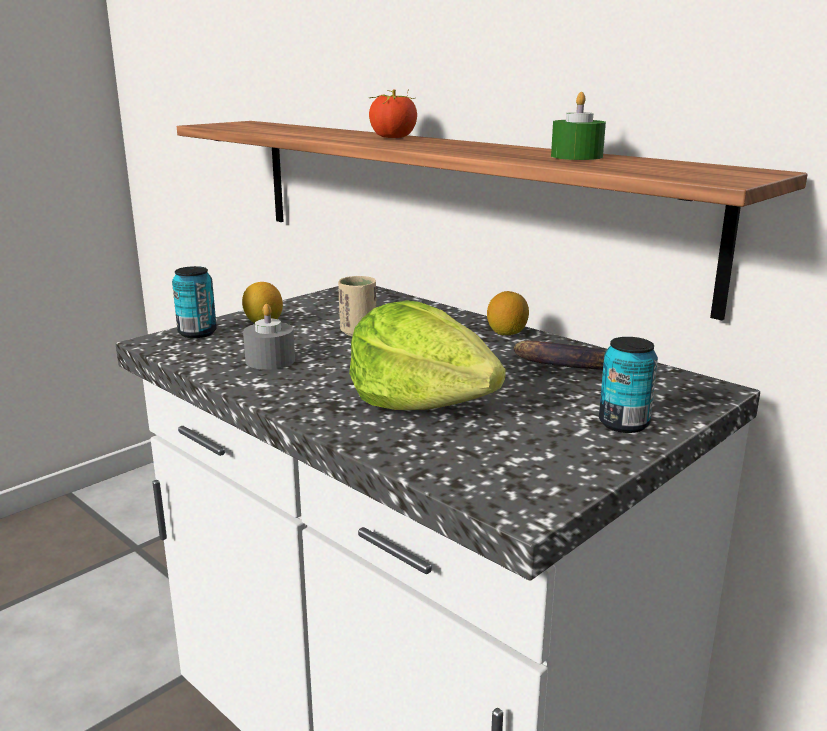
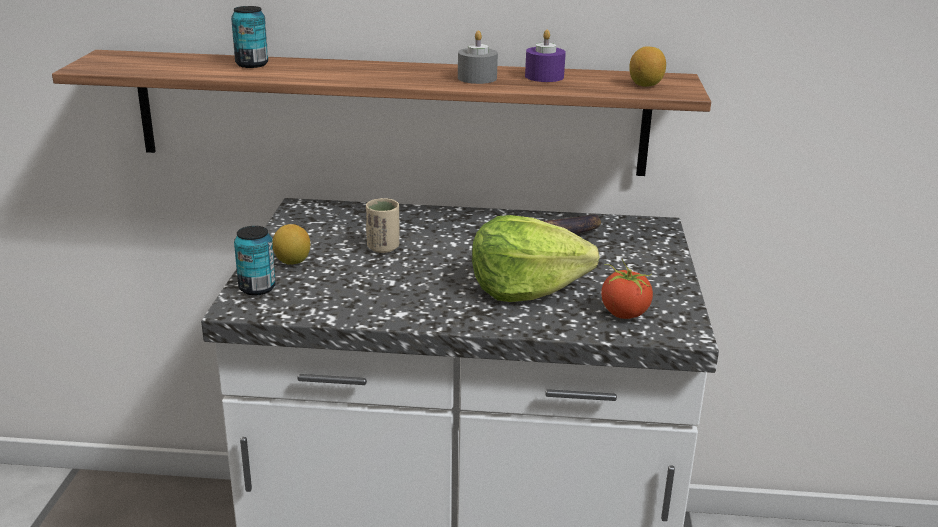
camera: 40 degrees left, 5 degrees up
grey candle [243,304,295,370] -> grey candle moved to [458,30,498,84]
tomato [368,89,417,138] -> tomato moved to [601,259,653,319]
lemon [487,291,529,335] -> lemon moved to [629,46,666,87]
green candle [551,92,606,160] -> purple candle [525,30,566,82]
can [599,337,658,433] -> can moved to [231,6,268,68]

